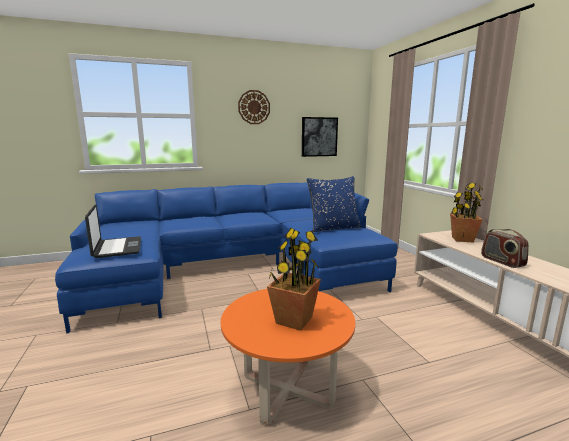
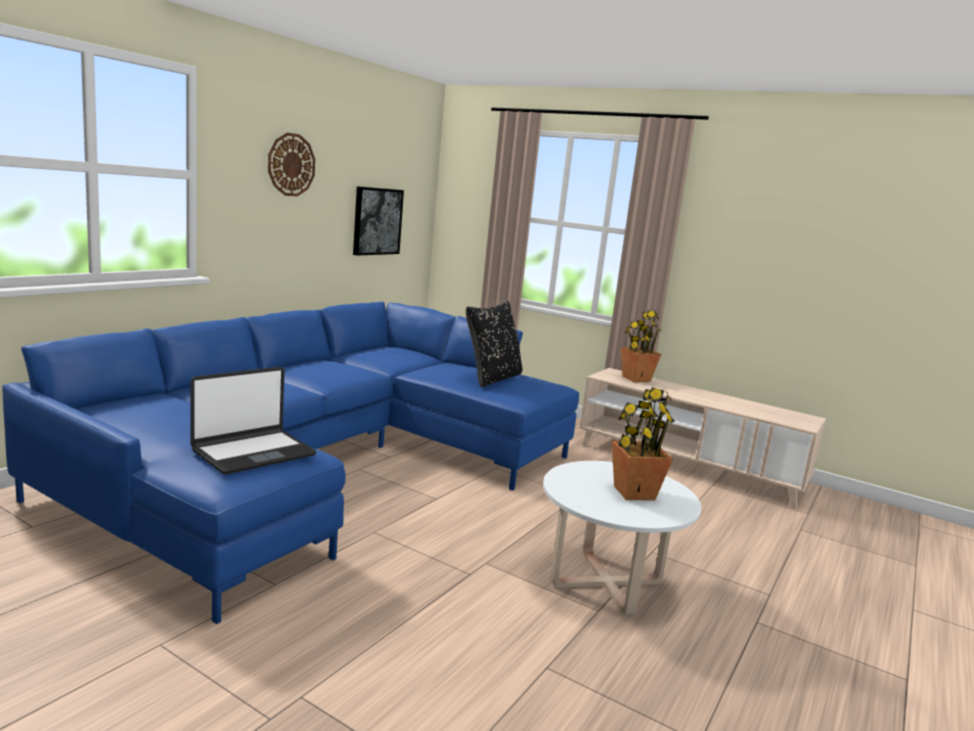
camera: 40 degrees left, 0 degrees up
laptop [85,205,141,258] -> laptop turned 105 degrees clockwise [190,367,316,474]
orange coffee table [221,289,355,426] -> white coffee table [543,461,701,615]
blue pillow [307,176,361,232] -> black pillow [466,300,522,388]
radio [481,229,529,268] -> none

